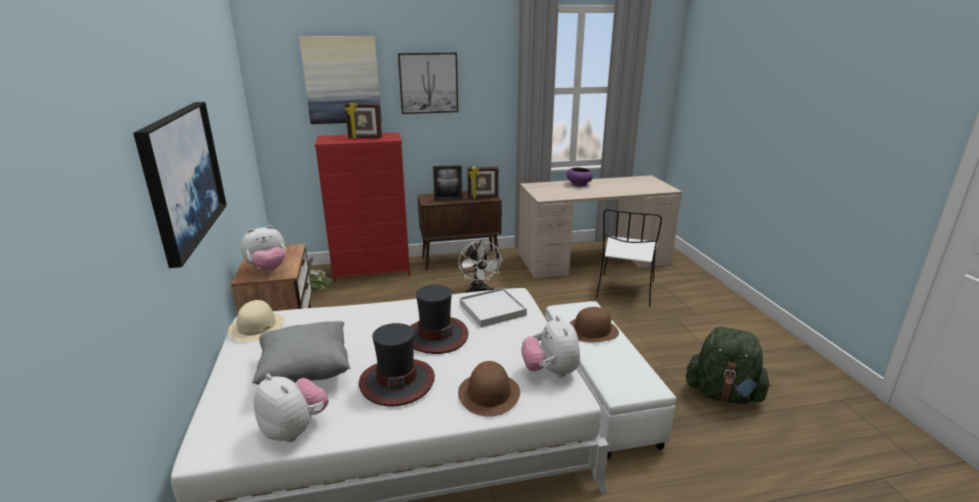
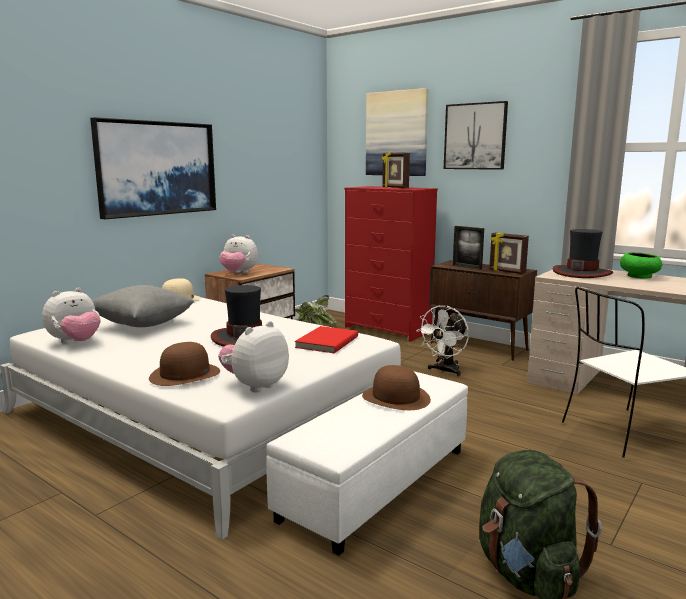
camera: 50 degrees right, 10 degrees down
plush toy [254,374,329,442] -> plush toy turned 45 degrees clockwise [42,288,100,344]
hat [359,323,435,406] -> hat moved to [553,229,613,278]
white tray [460,288,527,327] -> red book [295,326,358,353]
purple bowl [567,167,593,186] -> green bowl [620,252,662,278]

